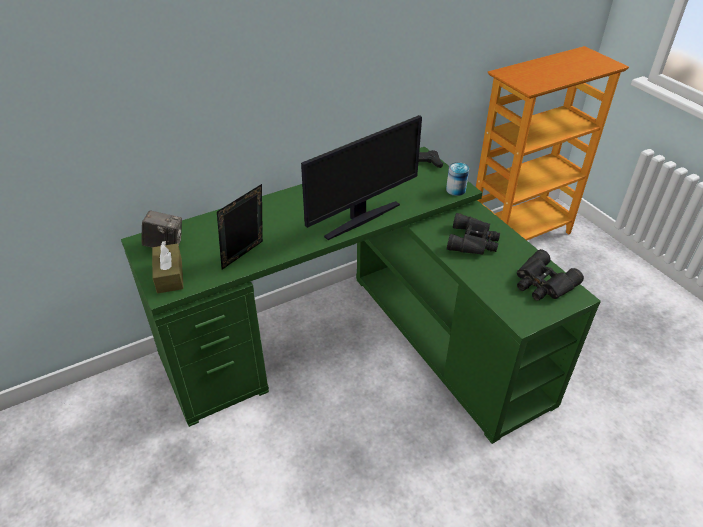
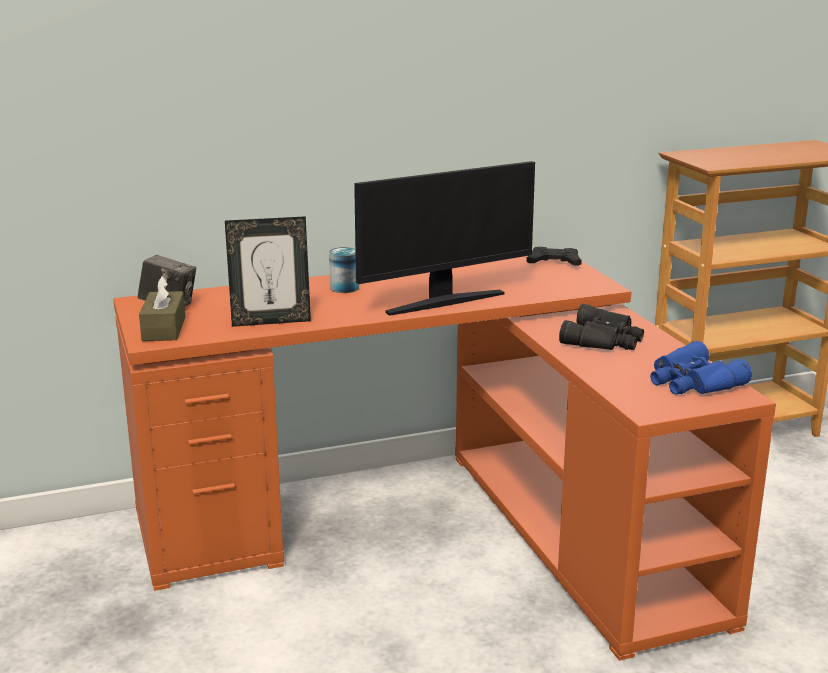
camera: 10 degrees right, 20 degrees down
green desk [121,147,601,444] -> orange desk [113,256,776,661]
picture frame [217,184,263,269] -> picture frame turned 150 degrees counterclockwise [225,216,311,327]
can [446,162,469,196] -> can moved to [329,247,359,293]
black binoculars [517,249,584,301] -> blue binoculars [650,341,752,395]

